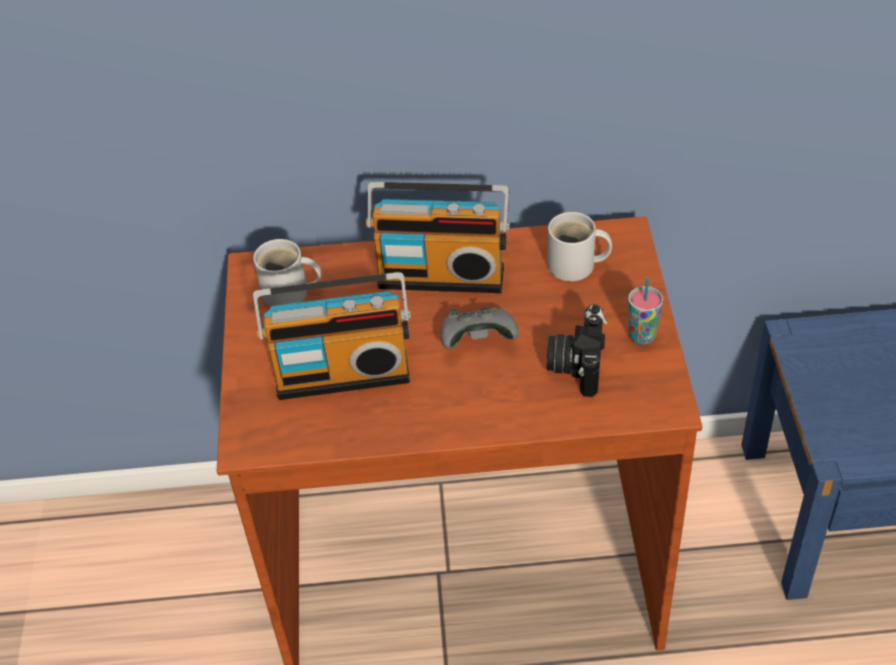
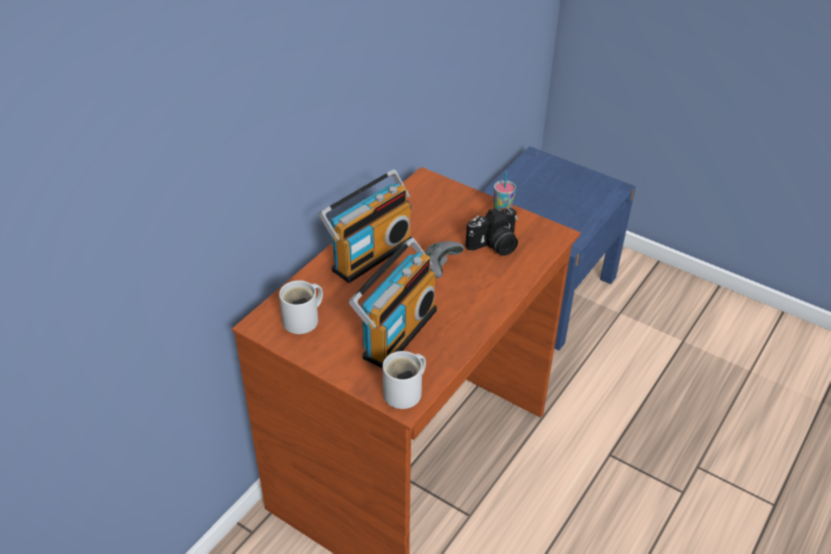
camera: 55 degrees left, 5 degrees down
camera [547,304,607,397] -> camera turned 75 degrees counterclockwise [465,208,518,256]
white mug [548,212,612,282] -> white mug moved to [383,351,426,409]

